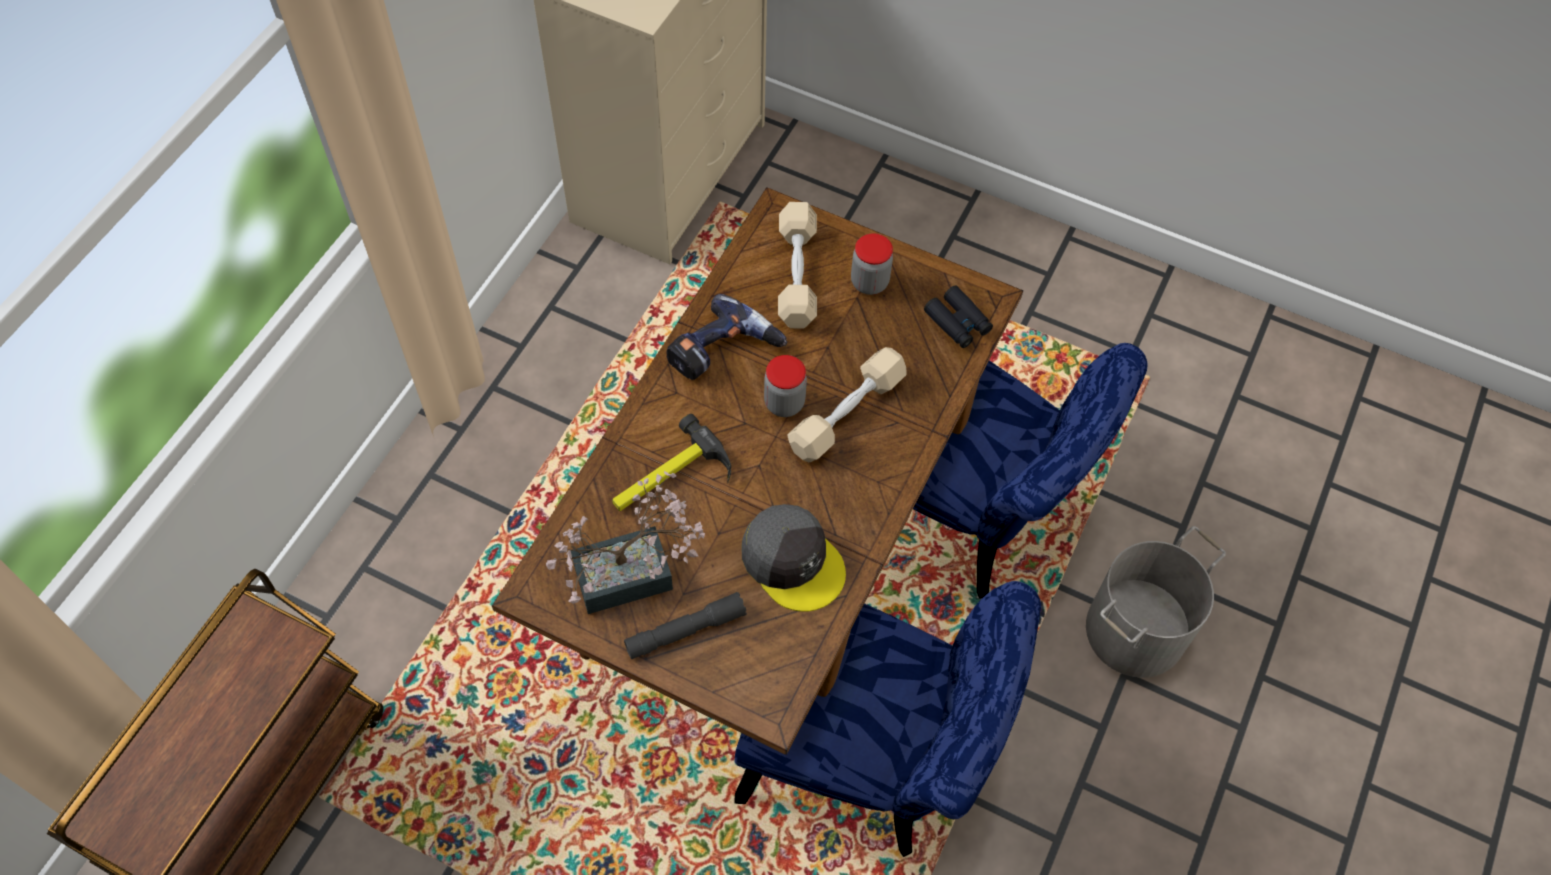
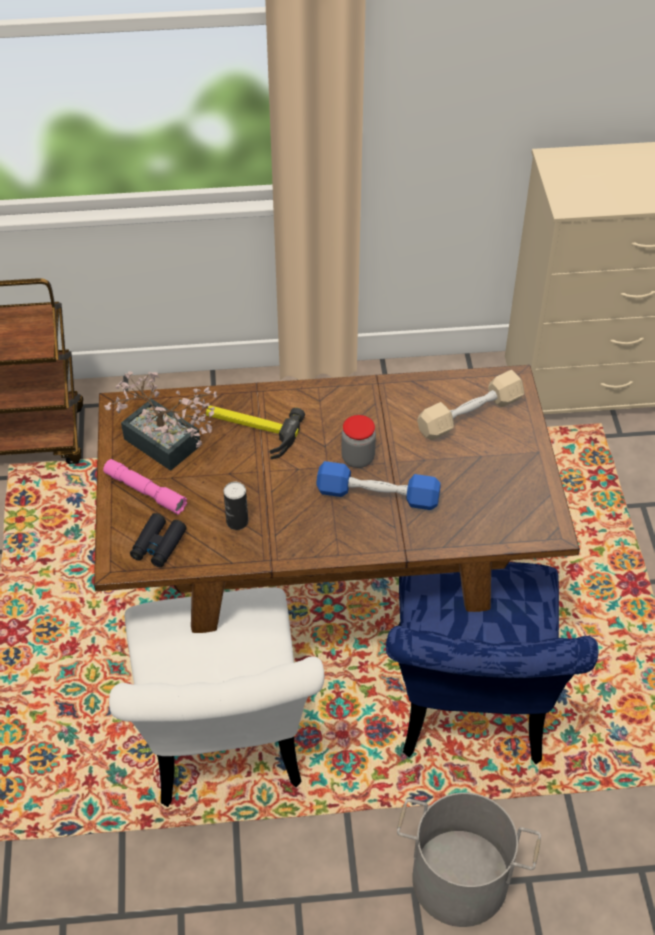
camera: 60 degrees right, 10 degrees down
grey flashlight [624,592,747,659] -> pink flashlight [103,459,187,515]
power drill [666,294,787,380] -> none
blue chair [734,581,1041,857] -> white chair [109,587,324,807]
grey cap [742,504,846,612] -> can [223,482,248,530]
beige dumbbell [787,347,906,463] -> blue dumbbell [316,461,441,510]
jar [851,233,893,295] -> none
black binoculars [924,285,993,348] -> black binoculars moved to [130,513,187,567]

